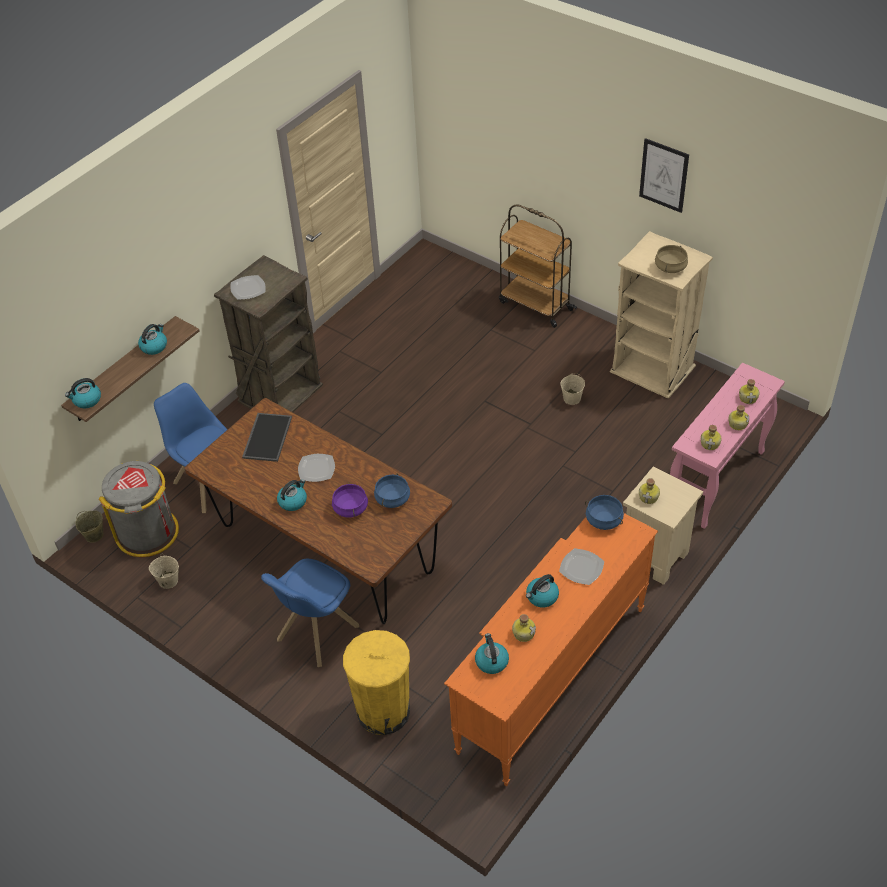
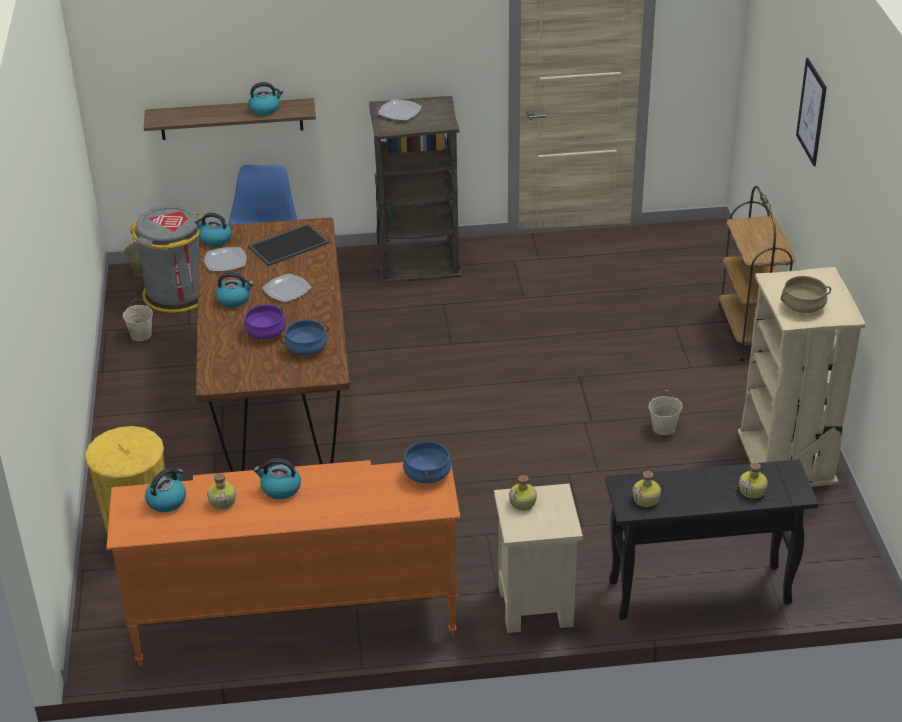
camera: 45 degrees right, 10 degrees down
kettle [65,378,101,408] -> kettle moved to [195,213,231,246]
blue chair [261,559,359,667] -> none
plate [559,548,604,585] -> plate moved to [204,247,247,271]
picture [639,138,689,213] -> picture moved to [796,58,827,166]
pink console table [670,363,785,529] -> black console table [605,459,819,620]
bottle [728,405,749,430] -> none

